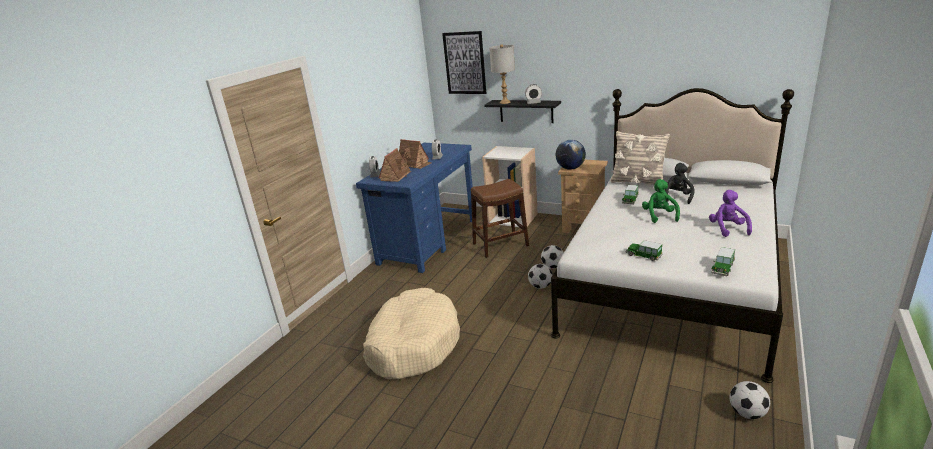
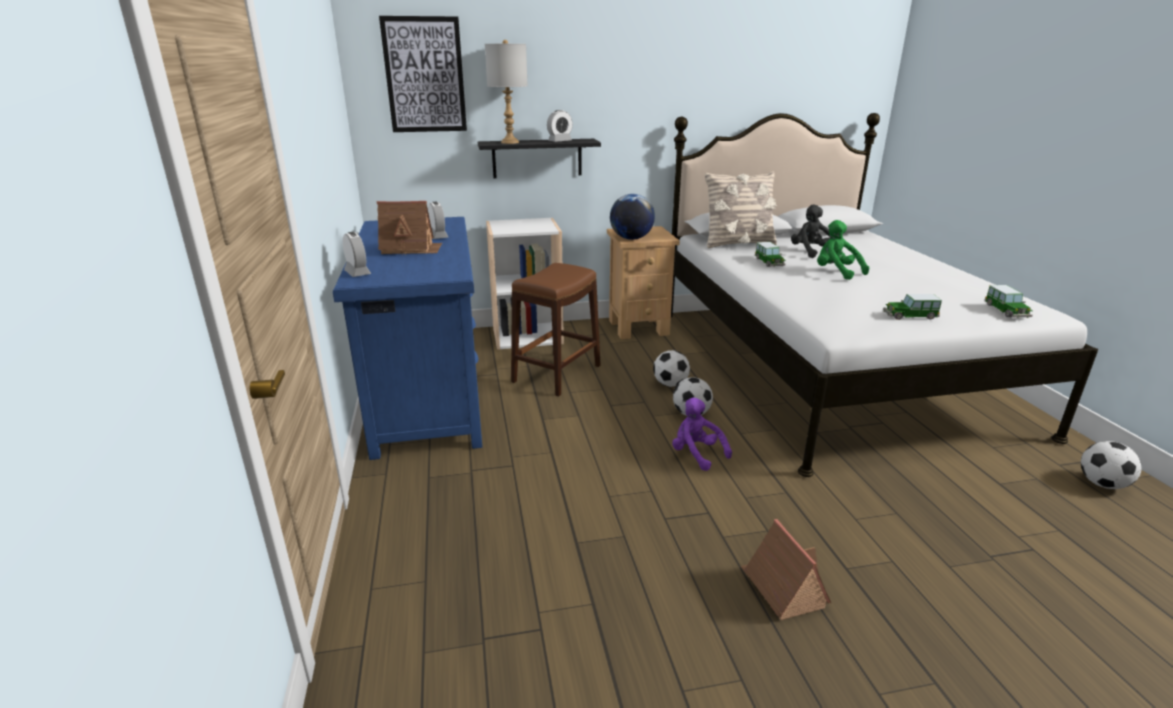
camera: 40 degrees left, 0 degrees up
beige dog bed [363,288,460,380] -> none
toy house [378,148,411,182] -> toy house moved to [741,519,831,620]
purple plush toy [709,190,752,237] -> purple plush toy moved to [672,398,732,471]

